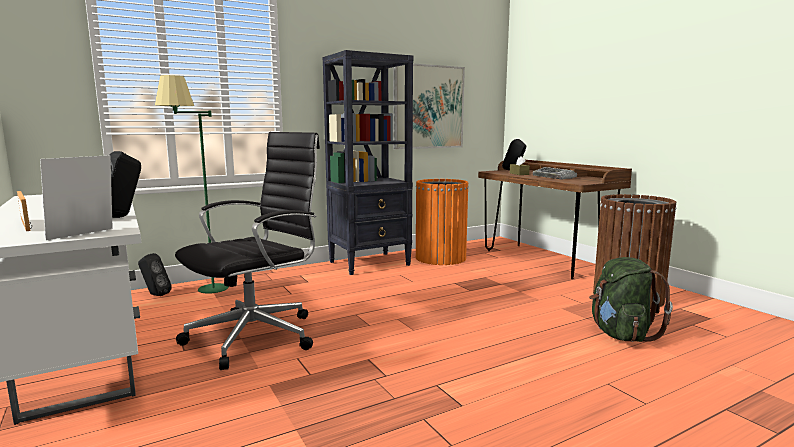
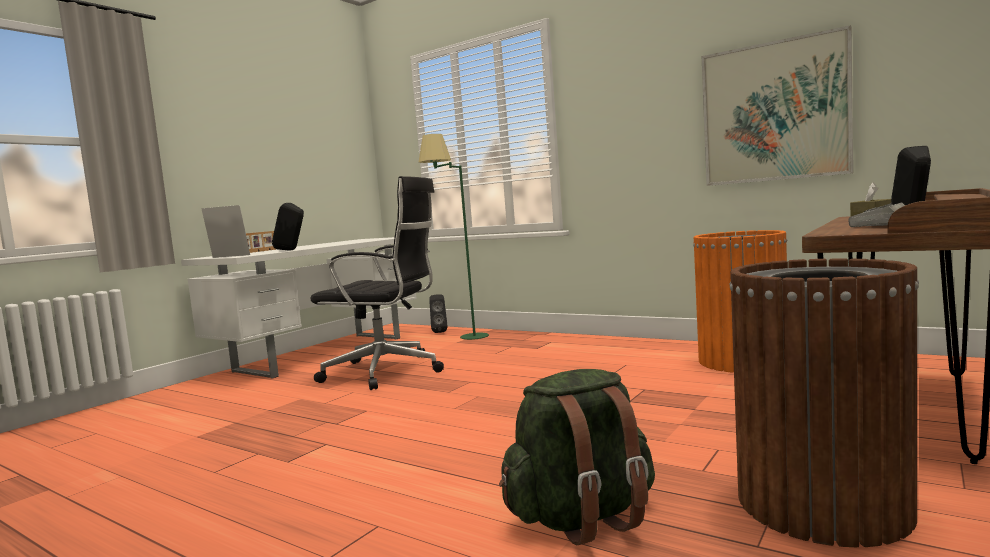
camera: 65 degrees right, 5 degrees down
black bookcase [323,50,414,275] -> none

